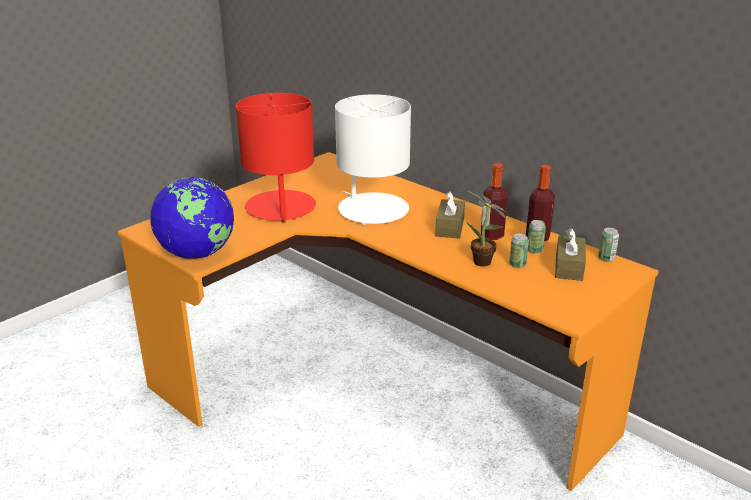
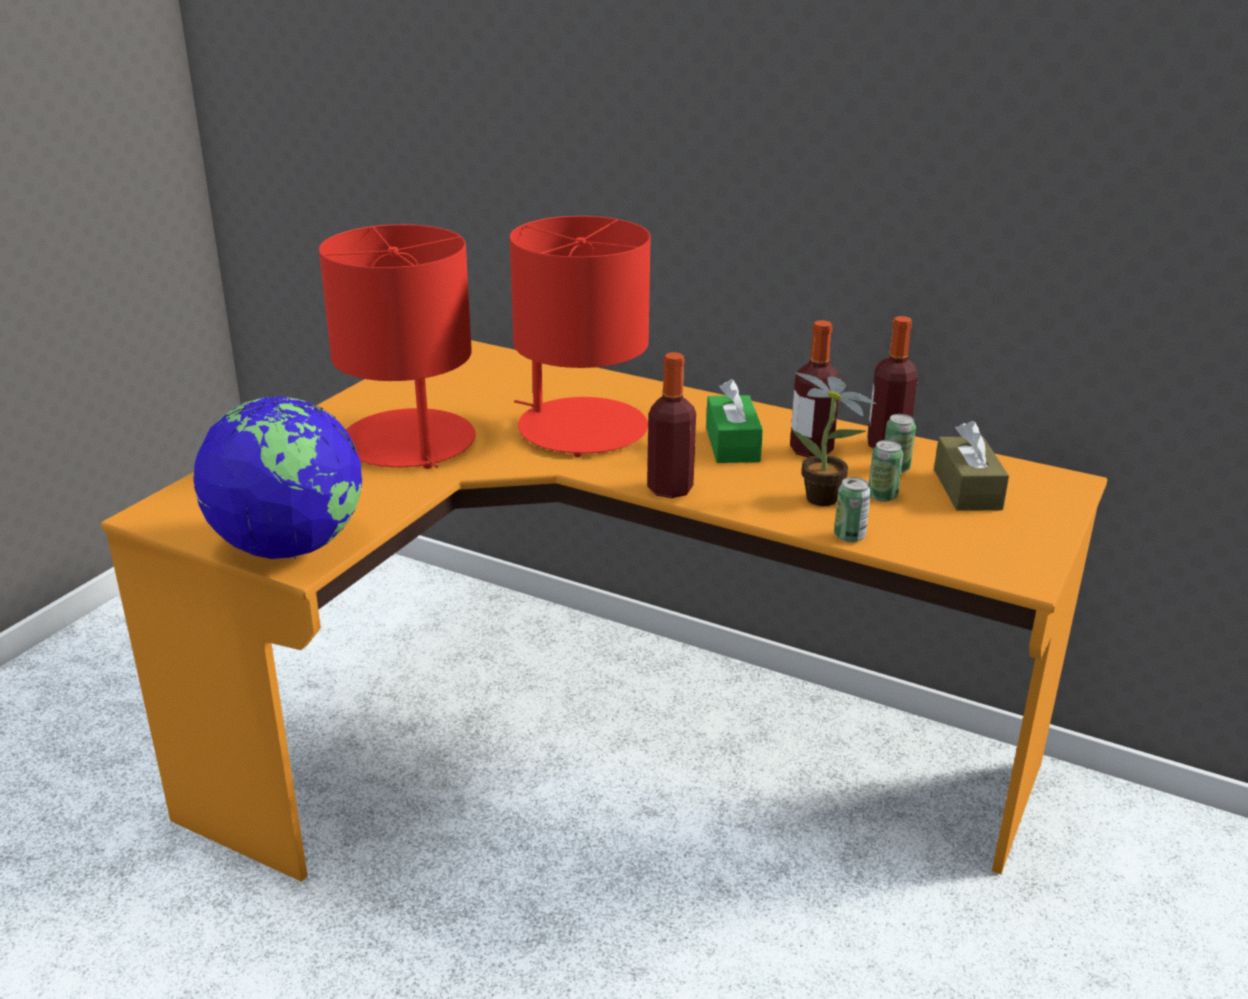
camera: 15 degrees left, 0 degrees up
white table lamp [335,94,411,225] -> red table lamp [510,216,651,457]
brown tissue box [435,191,465,239] -> green tissue box [706,379,763,463]
can [598,228,619,262] -> can moved to [834,477,871,542]
none -> bottle [647,352,696,498]

